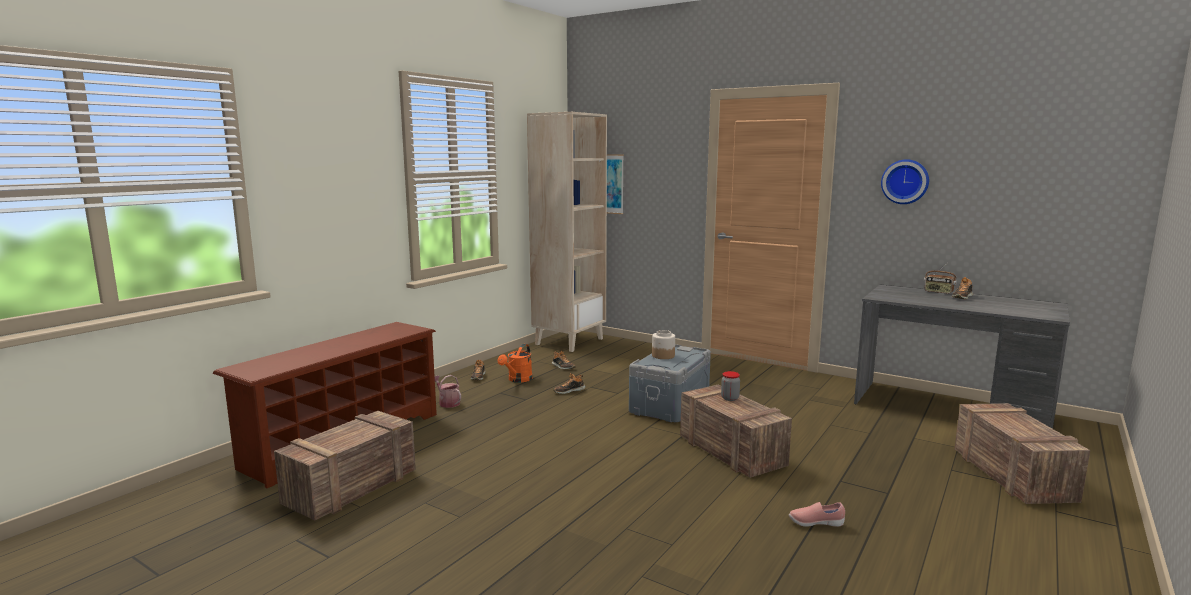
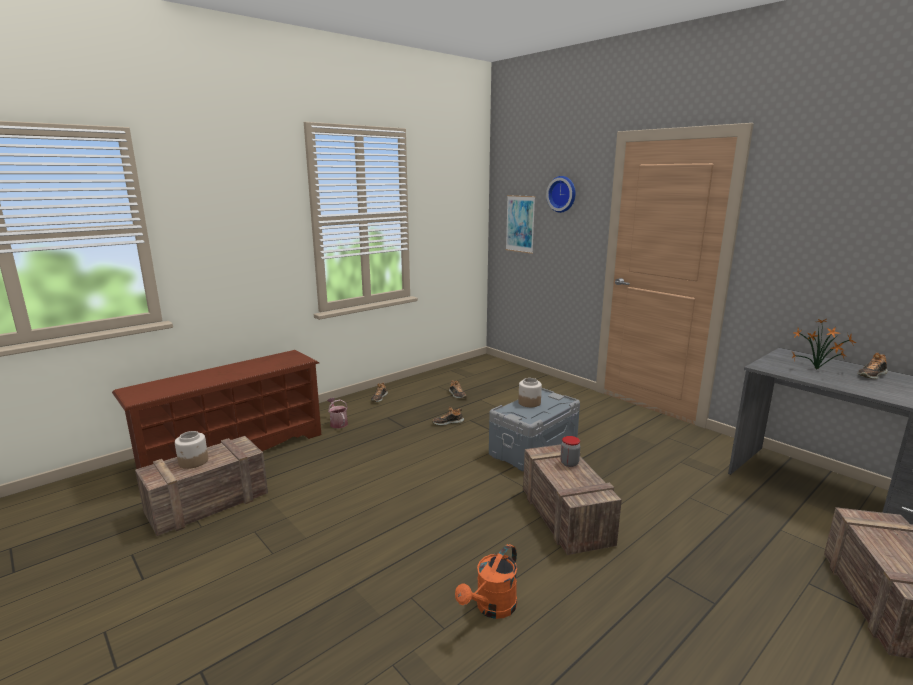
camera: 15 degrees right, 5 degrees up
orange watering can [498,344,533,383] -> orange watering can moved to [455,544,517,619]
beige bookcase [527,112,607,352] -> none
pink shoe [789,502,845,527] -> none
wall clock [881,159,929,204] -> wall clock moved to [546,176,576,213]
radio [924,263,957,294] -> none
none -> jar [175,431,208,469]
none -> potted plant [791,319,856,369]

